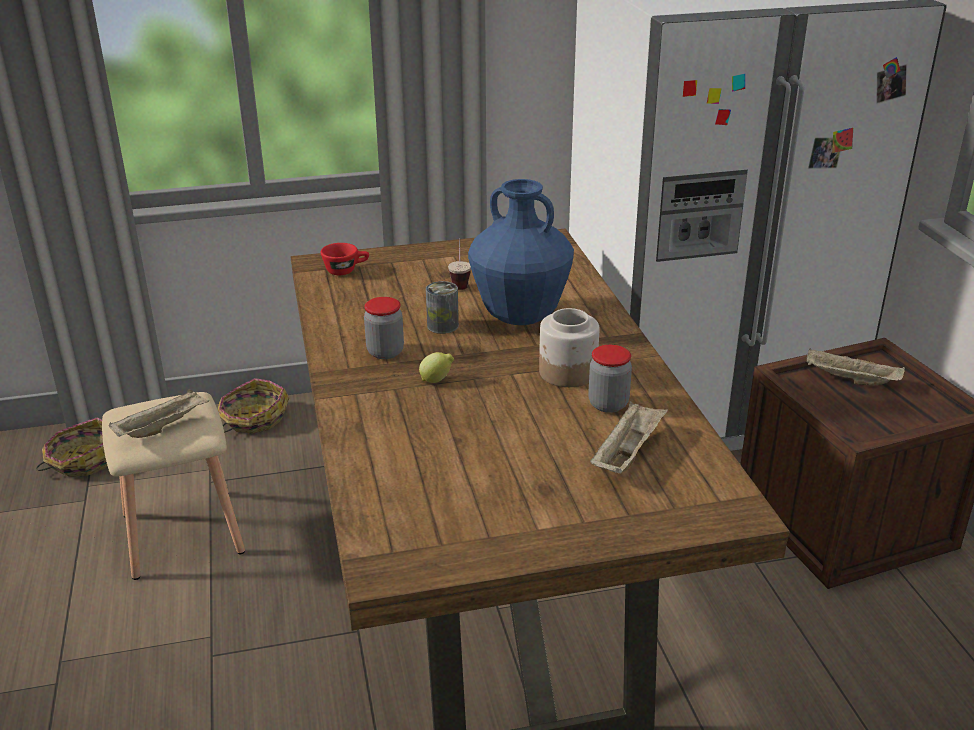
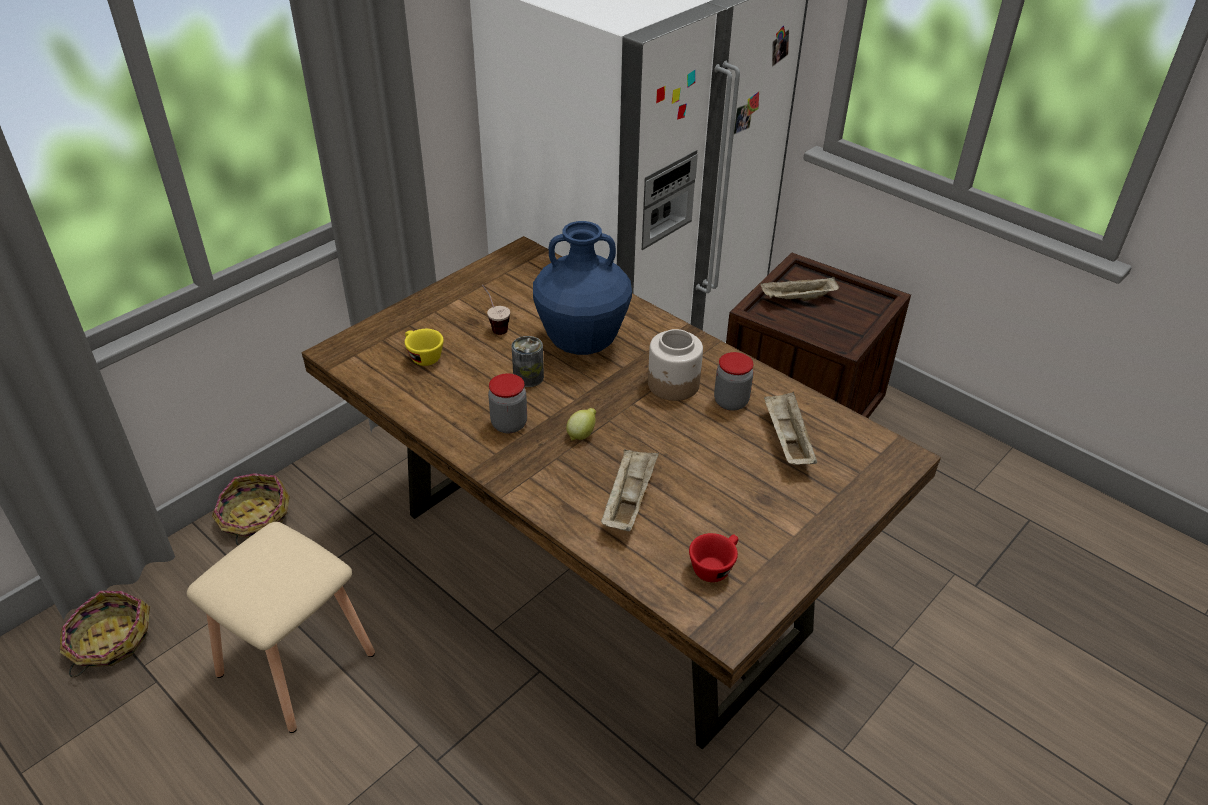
camera: 35 degrees left, 10 degrees up
beige tray [109,389,209,438] -> beige tray moved to [601,449,659,531]
red cup [321,243,369,275] -> red cup moved to [689,533,738,582]
none -> yellow cup [405,329,444,366]

